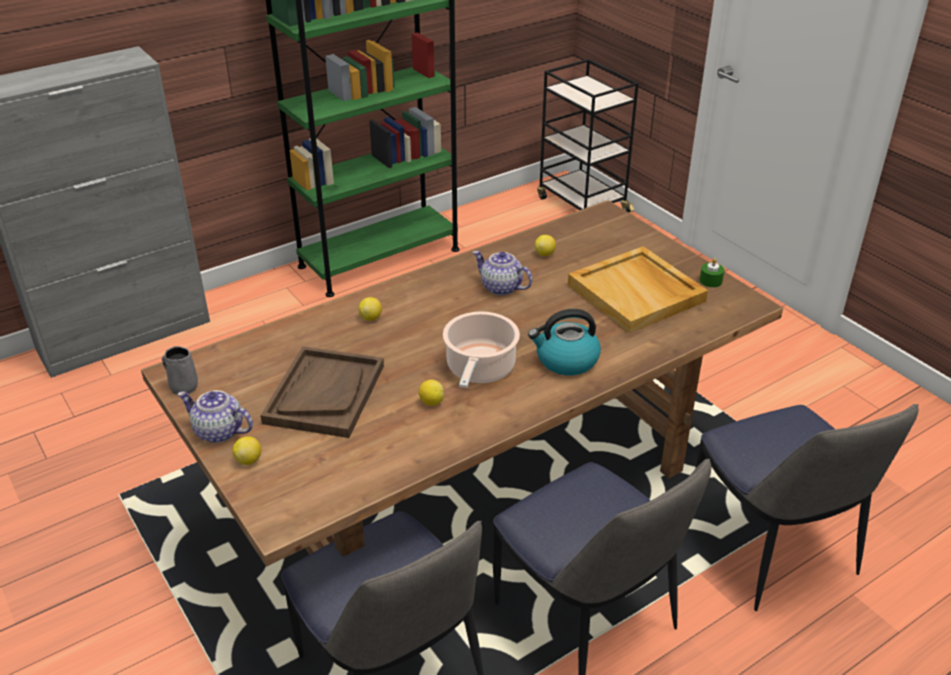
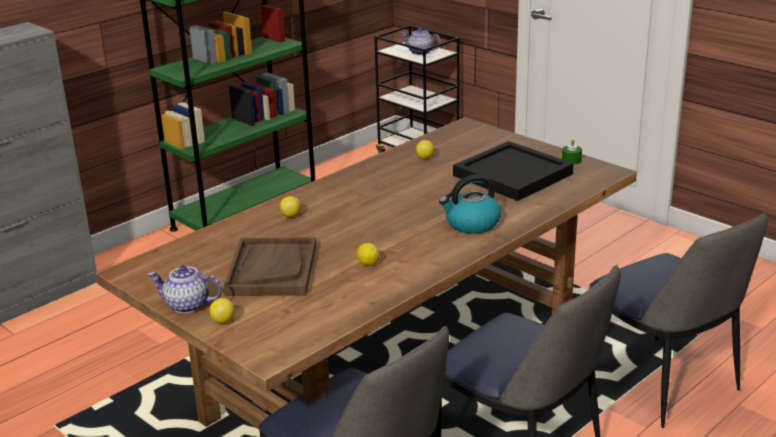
camera: 10 degrees left, 10 degrees down
grey mug [162,346,198,395] -> none
cooking pot [443,311,520,388] -> none
teapot [473,251,533,295] -> teapot moved to [401,28,441,55]
beige tray [568,246,708,333] -> black tray [453,141,574,201]

